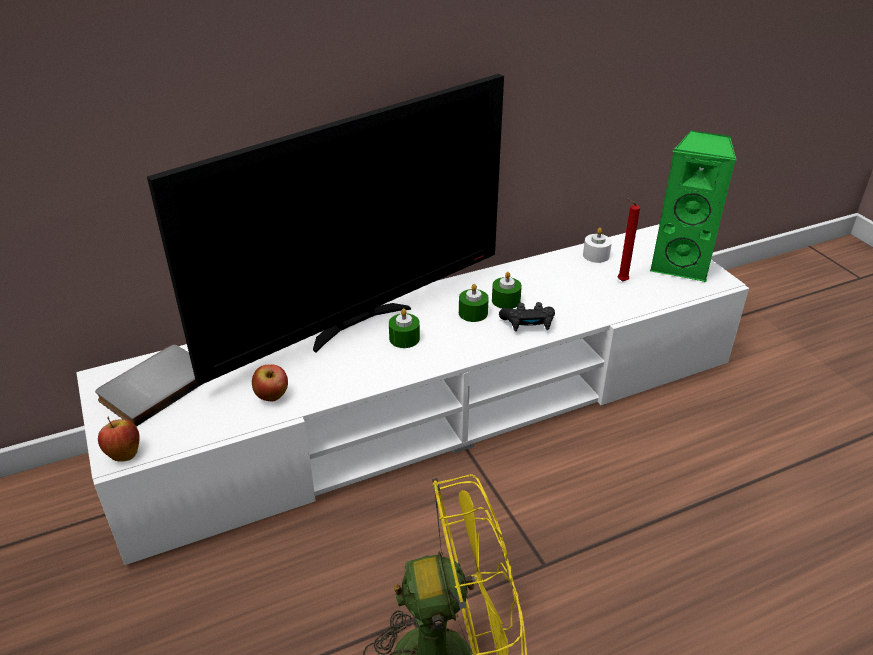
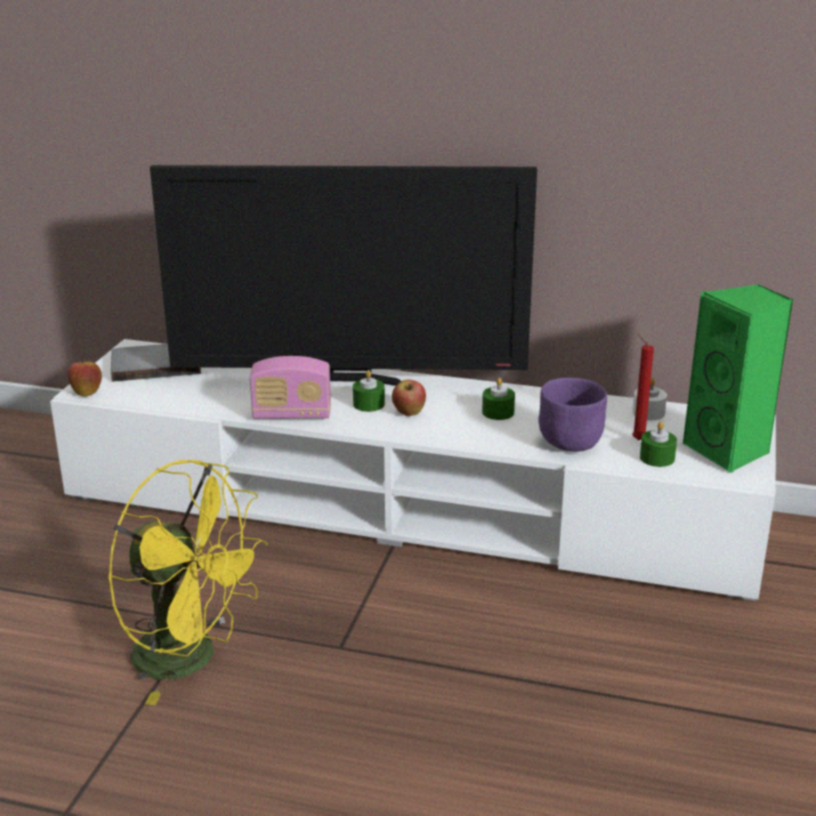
camera: 40 degrees right, 10 degrees down
apple [252,364,288,401] -> apple moved to [392,379,426,416]
green candle [459,284,489,322] -> green candle moved to [640,421,677,467]
black game controller [499,302,555,331] -> none
none -> radio [250,356,331,419]
none -> purple bowl [539,378,607,452]

